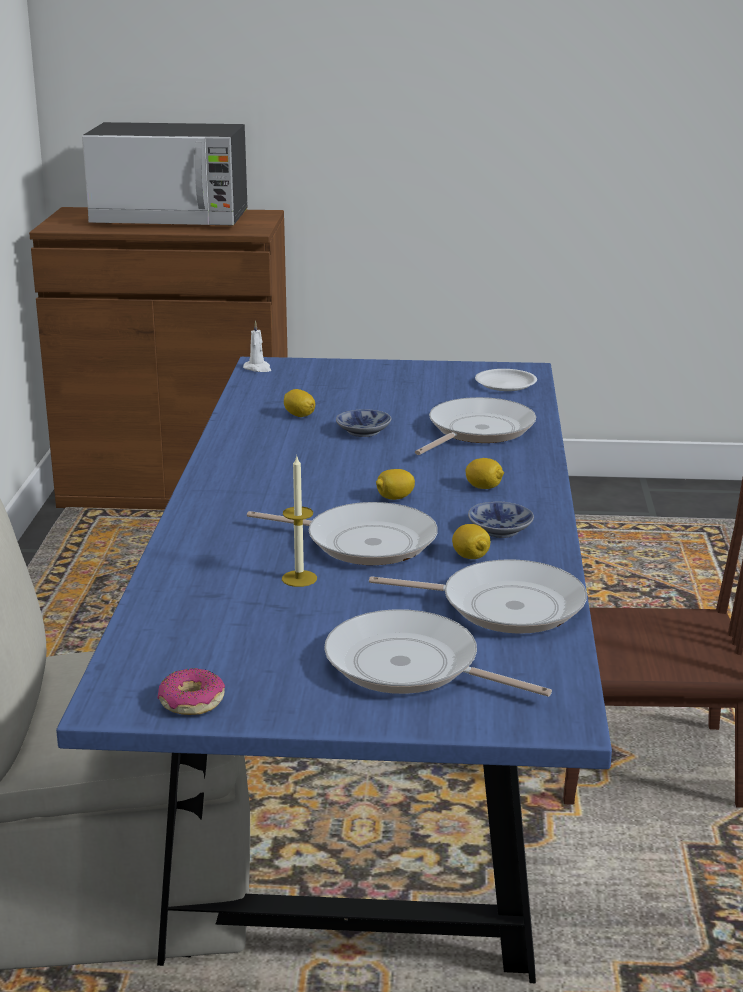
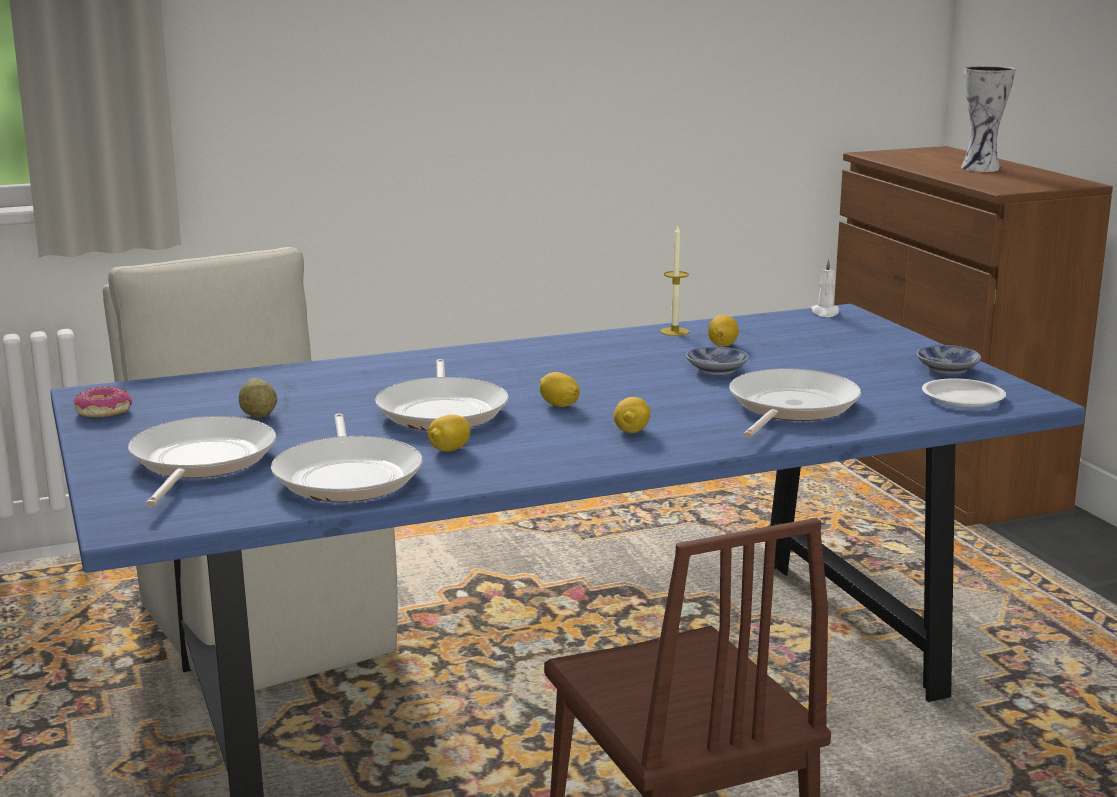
camera: 65 degrees right, 5 degrees down
microwave [82,122,248,225] -> vase [961,66,1015,172]
candle [282,457,317,587] -> candle moved to [660,224,689,336]
frying pan [415,397,536,455] -> frying pan turned 75 degrees counterclockwise [729,368,861,438]
bowl [468,501,534,538] -> bowl moved to [917,345,981,375]
none -> potato [239,378,277,418]

